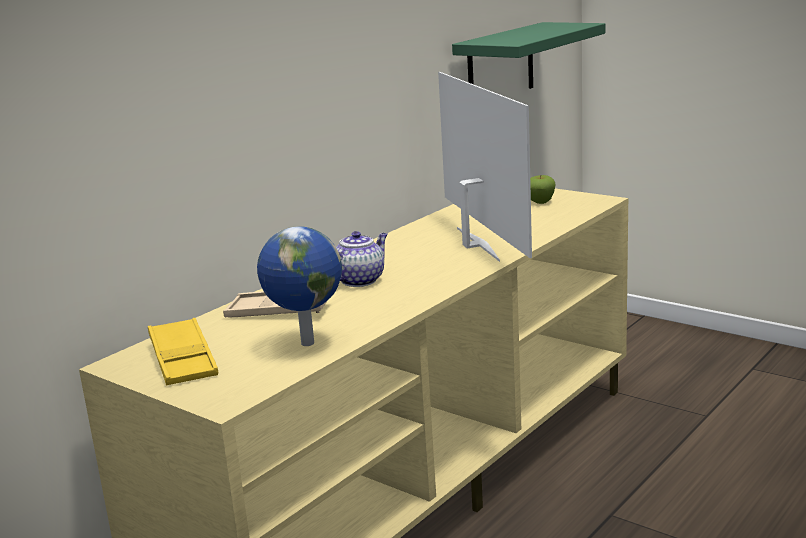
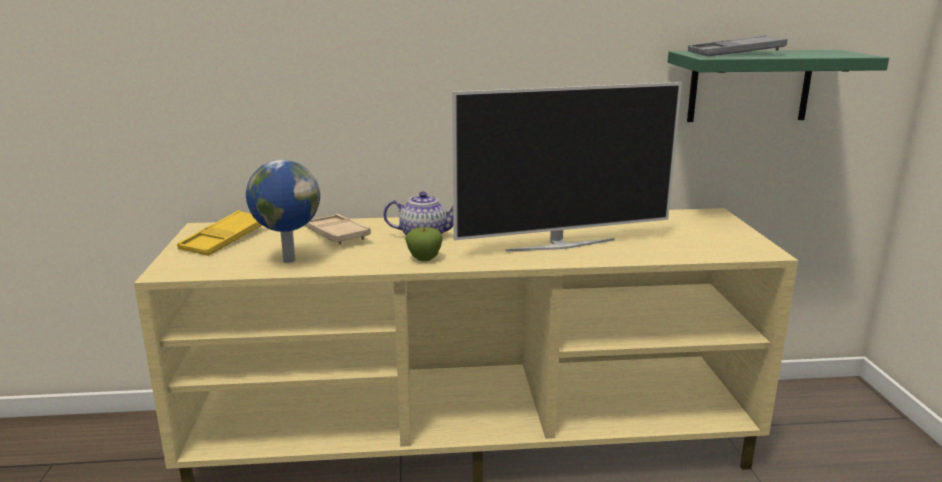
camera: 45 degrees right, 0 degrees up
television [438,72,532,262] -> television turned 45 degrees clockwise [452,82,682,252]
apple [530,175,556,204] -> apple moved to [405,227,443,261]
none -> grey tray [688,35,787,56]

